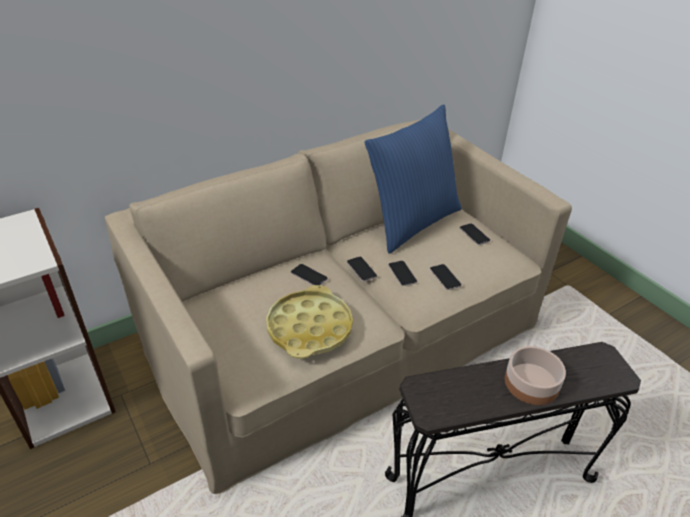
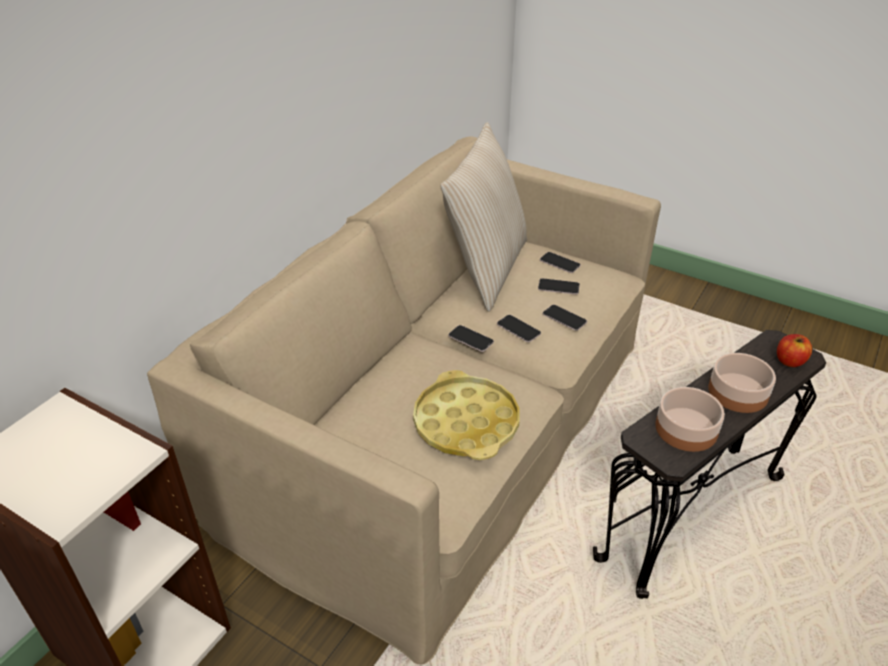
camera: 25 degrees left, 0 degrees up
phone [291,264,328,285] -> phone moved to [538,278,580,295]
blue pillow [365,104,462,254] -> beige pillow [440,122,527,312]
none -> bowl [655,387,725,452]
none -> apple [777,334,812,367]

